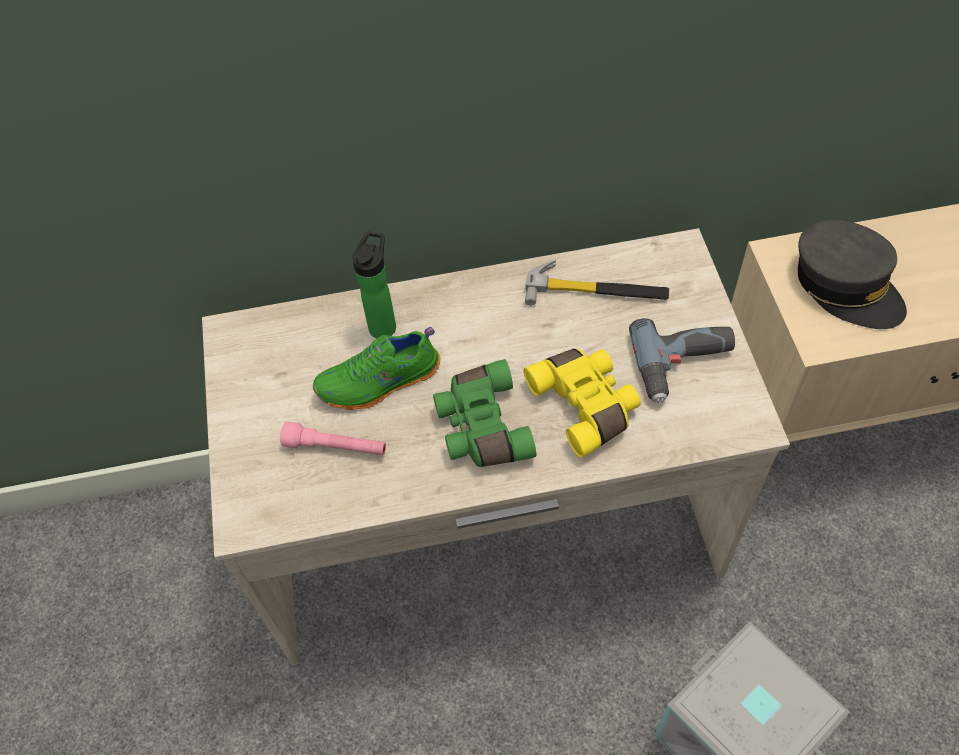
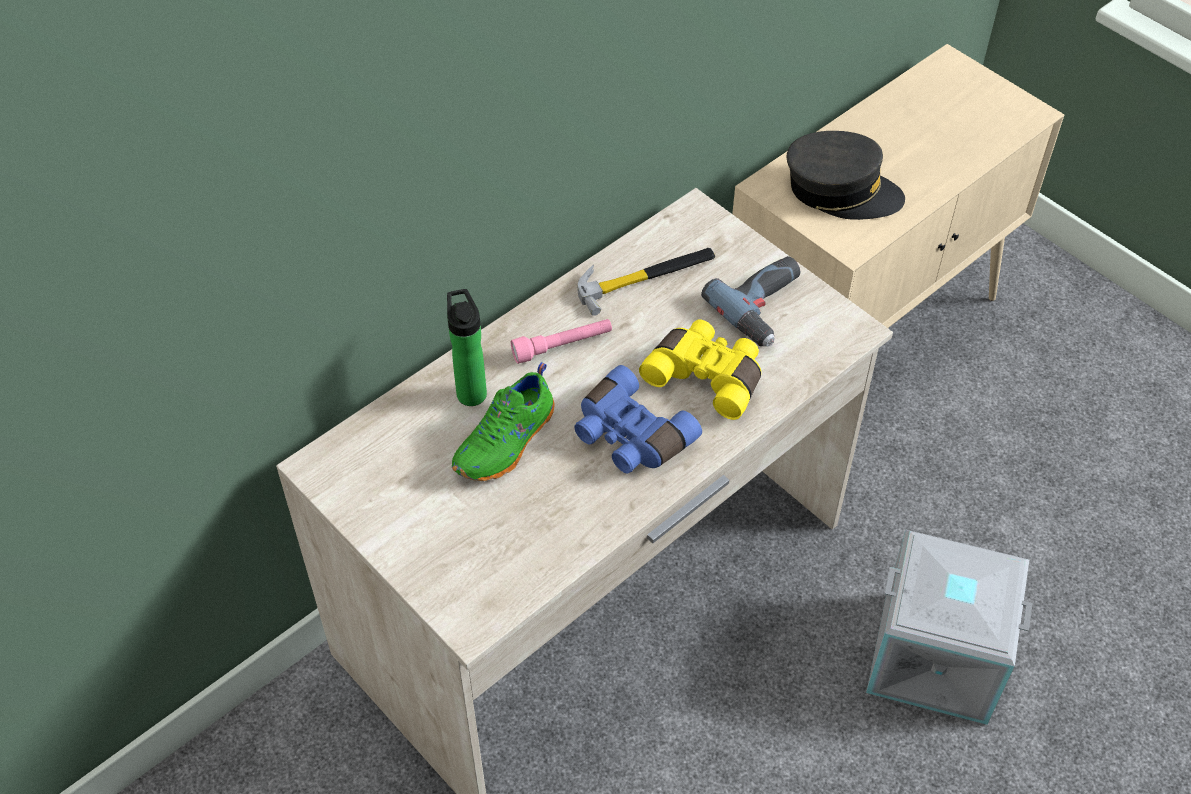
camera: 35 degrees left, 5 degrees down
pink flashlight [280,422,386,455] -> pink flashlight moved to [511,319,612,364]
green binoculars [433,359,536,467] -> blue binoculars [574,365,702,473]

